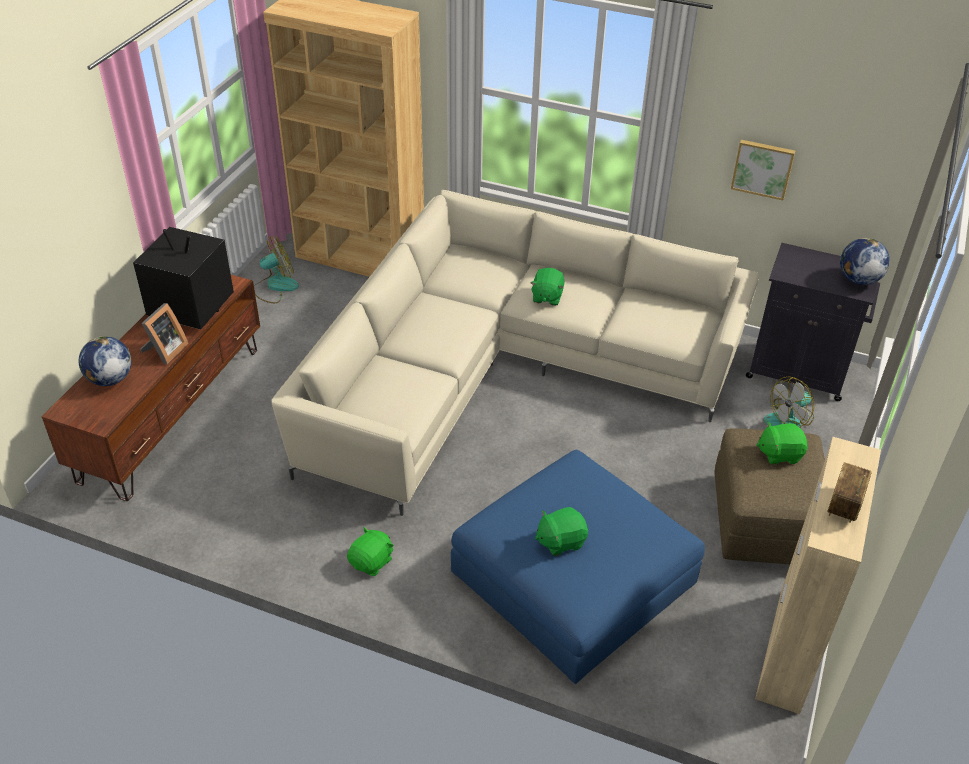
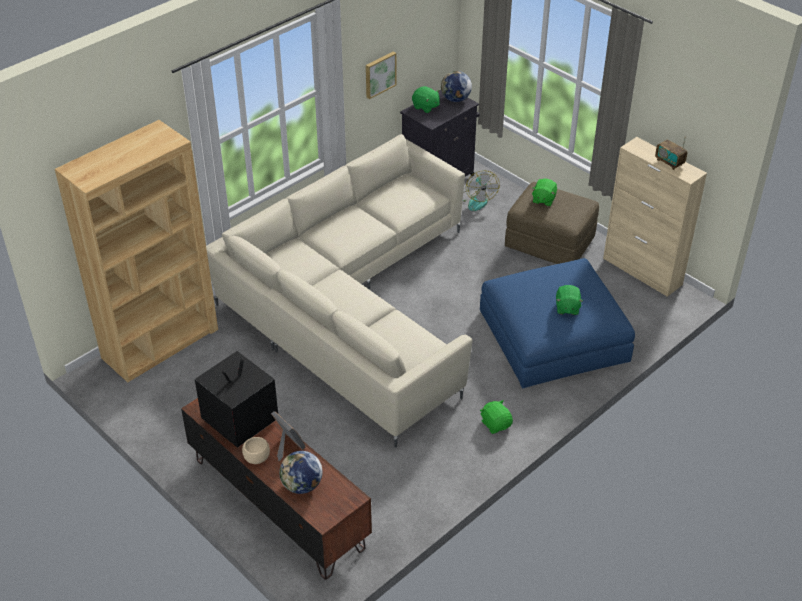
camera: 65 degrees left, 0 degrees up
fan [254,236,299,303] -> none
green plush toy [530,268,564,306] -> green plush toy moved to [412,86,440,113]
none -> beige bowl [242,437,270,464]

